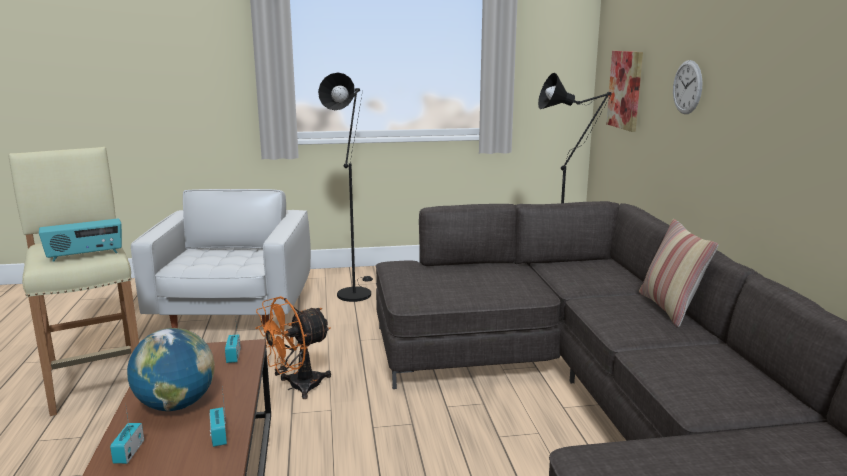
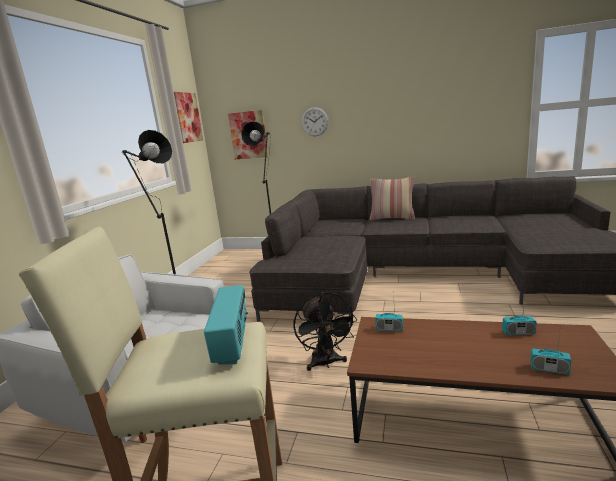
camera: 65 degrees left, 0 degrees up
globe [127,328,215,411] -> none
orange fan [255,296,331,399] -> black fan [294,292,357,371]
none -> picture [174,92,203,143]

